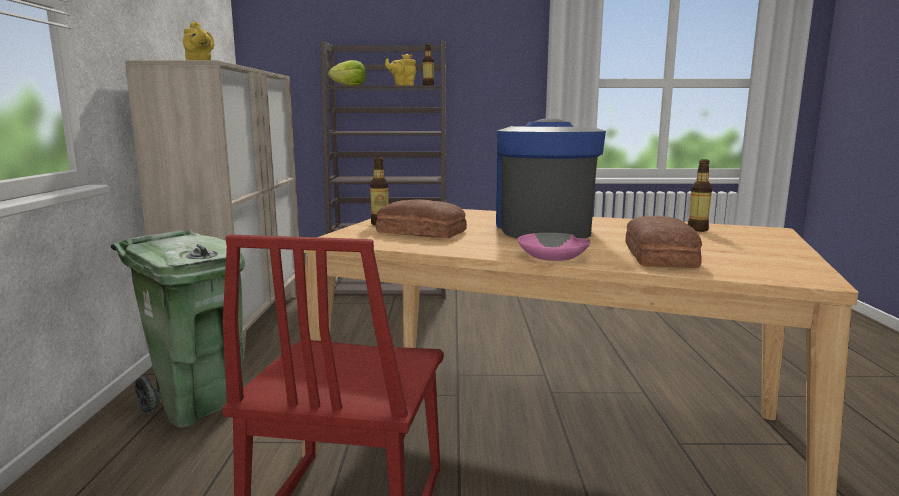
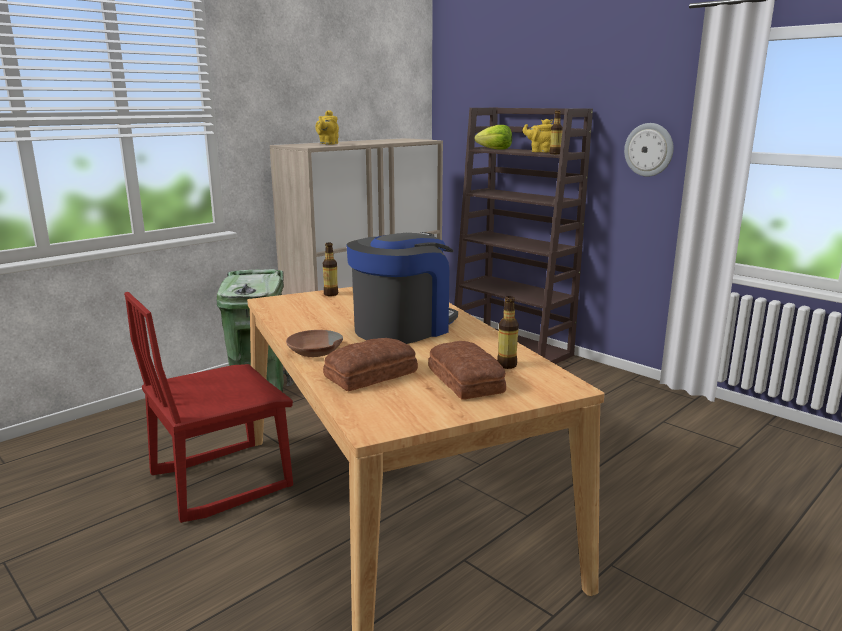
camera: 45 degrees right, 5 degrees up
bread [376,200,467,238] -> bread moved to [428,341,506,399]
pink bowl [518,233,590,261] -> brown bowl [286,330,343,357]
none -> wall clock [624,123,674,177]

